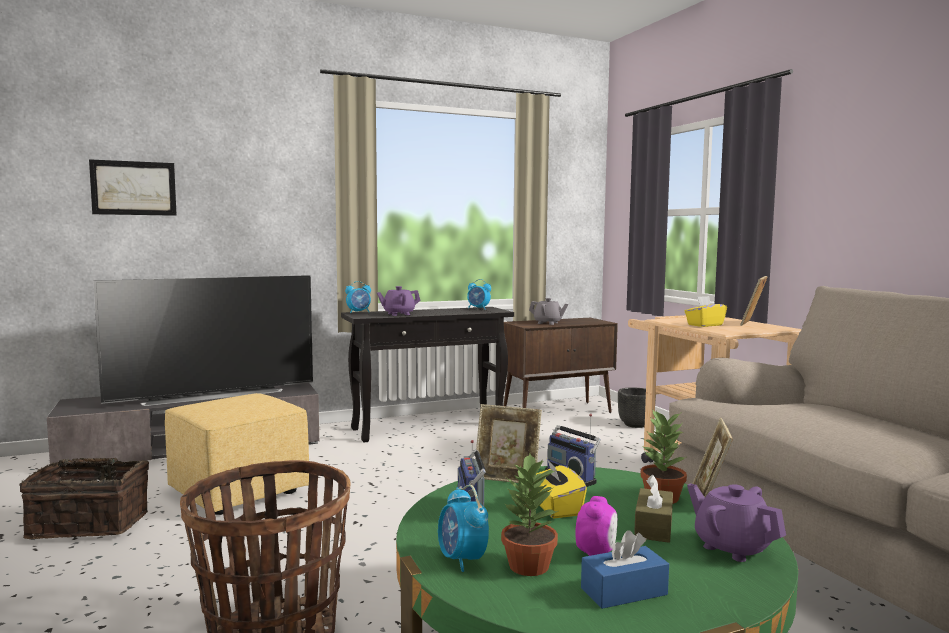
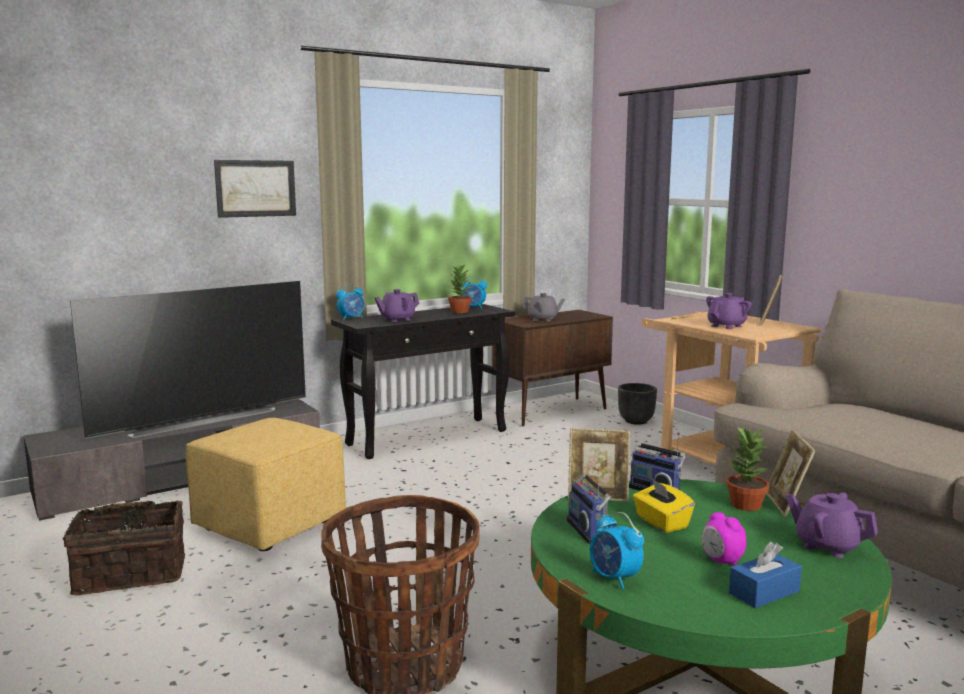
camera: 10 degrees left, 5 degrees up
picture [89,159,177,216] -> picture moved to [214,160,296,218]
potted plant [501,454,558,576] -> potted plant moved to [448,264,472,313]
alarm clock [575,496,617,556] -> alarm clock turned 135 degrees clockwise [702,512,746,566]
brown tissue box [634,475,673,543] -> none
yellow tissue box [684,296,727,327] -> purple teapot [706,293,752,329]

